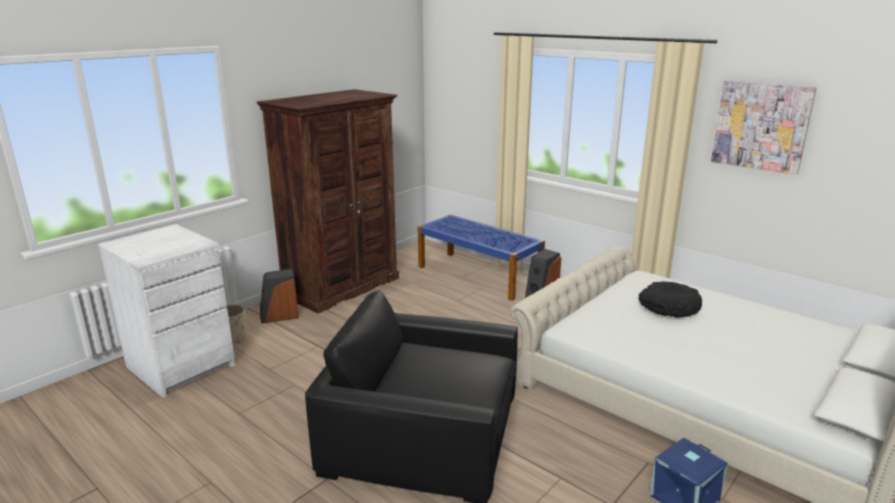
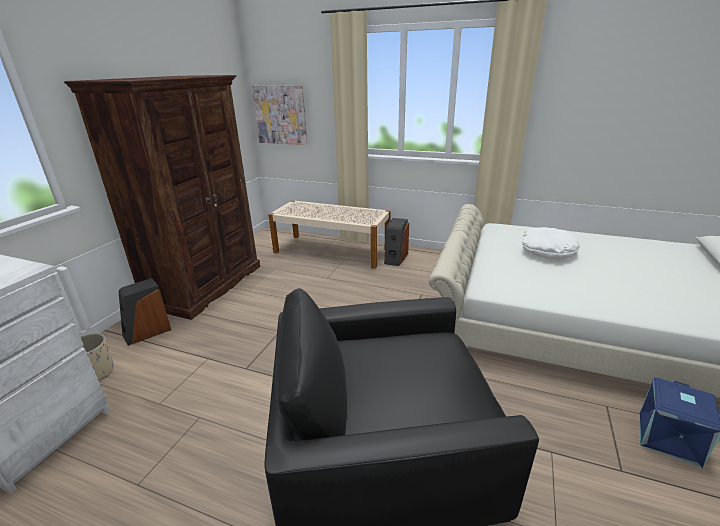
camera: 20 degrees left, 5 degrees up
blue bench [418,214,545,301] -> beige bench [268,200,391,269]
black pillow [638,281,702,318] -> white pillow [522,227,580,258]
picture [711,81,817,175] -> picture moved to [252,85,307,145]

